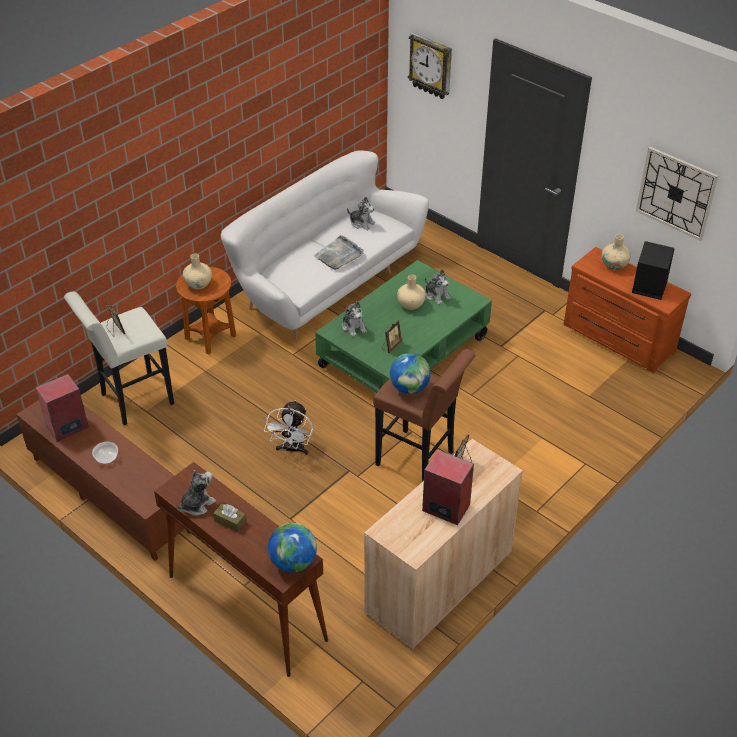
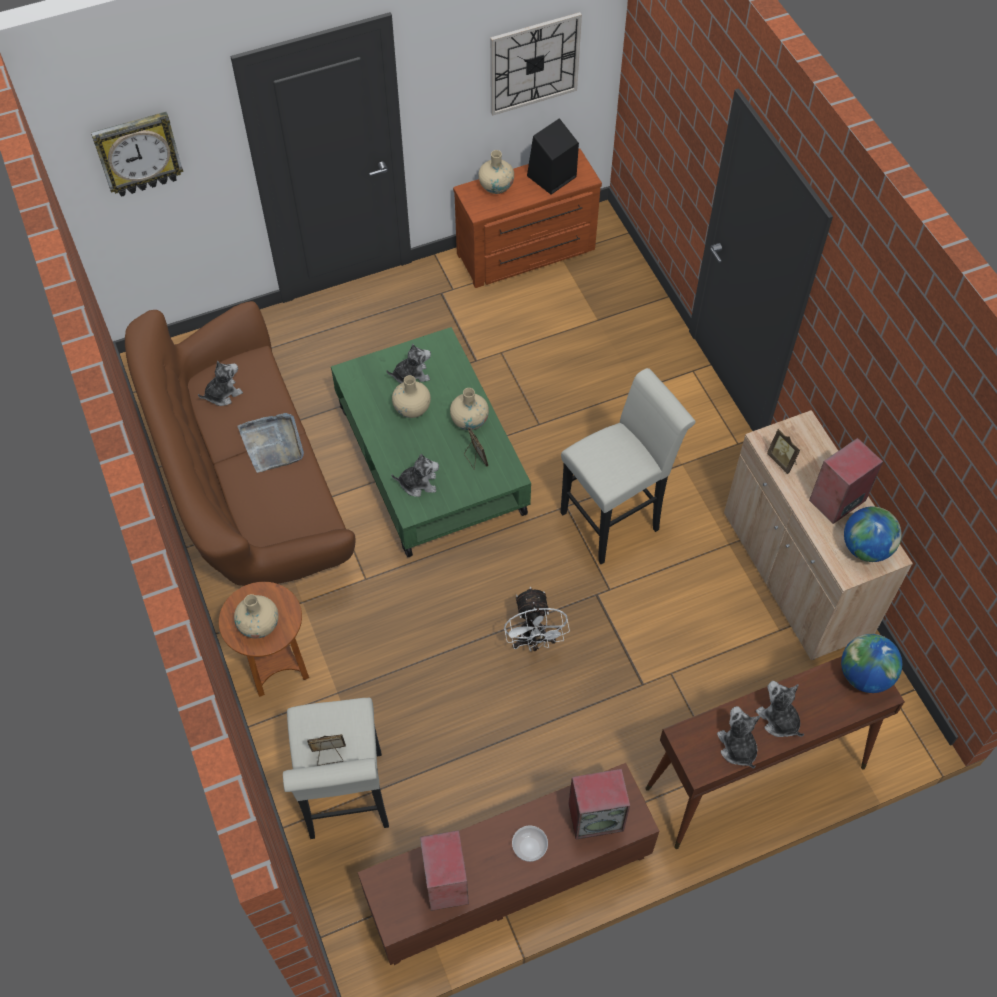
camera: 65 degrees left, 15 degrees up
brown tissue box [213,503,246,532] -> plush toy [756,681,804,737]
white sofa [221,150,429,340] -> brown sofa [125,301,355,587]
white fan [264,400,313,455] -> white fan turned 45 degrees clockwise [504,587,570,651]
brown stool [373,349,476,482] -> white stool [560,368,696,564]
globe [390,353,431,394] -> globe moved to [844,506,902,562]
none -> beige vase [450,388,489,430]
none -> speaker [568,769,630,840]

